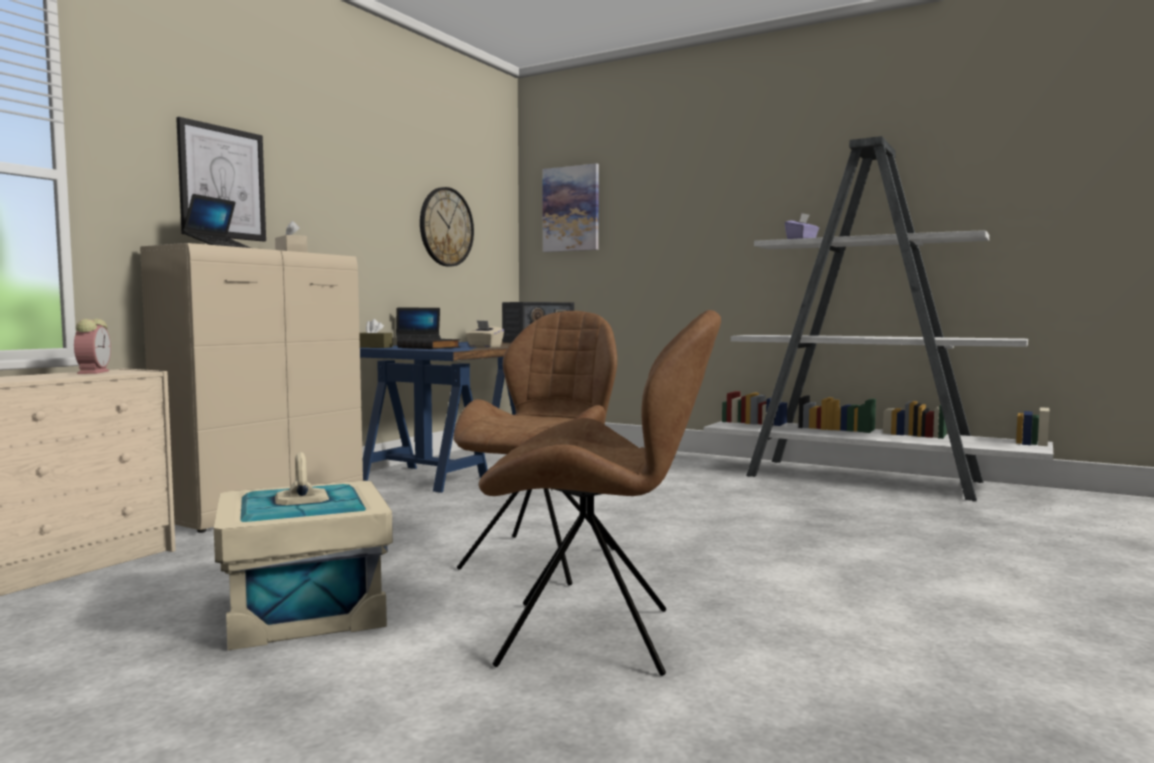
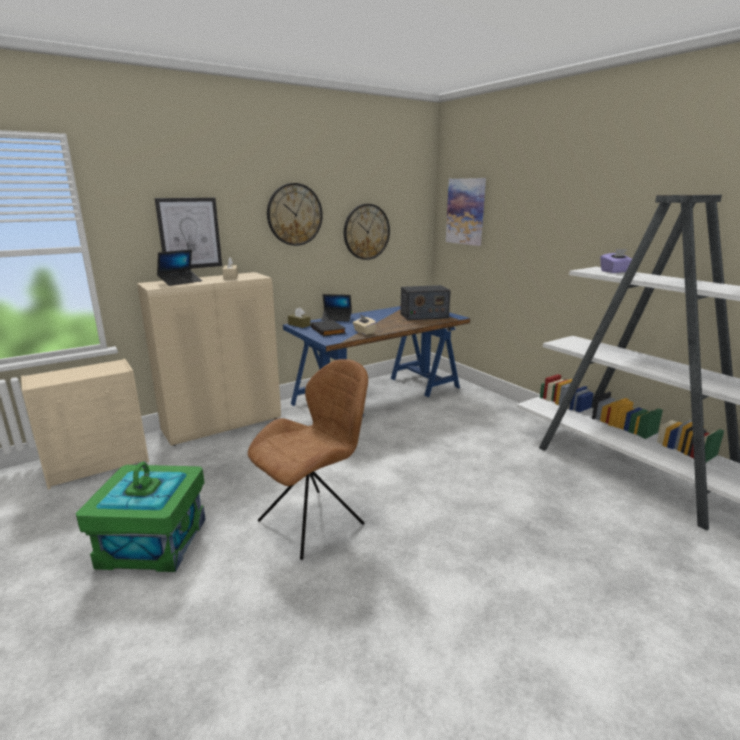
camera: 25 degrees right, 15 degrees up
alarm clock [74,319,111,374] -> none
beige storage box [214,452,393,650] -> green storage box [76,461,206,572]
brown chair [479,310,721,676] -> none
none -> wall clock [267,183,323,246]

